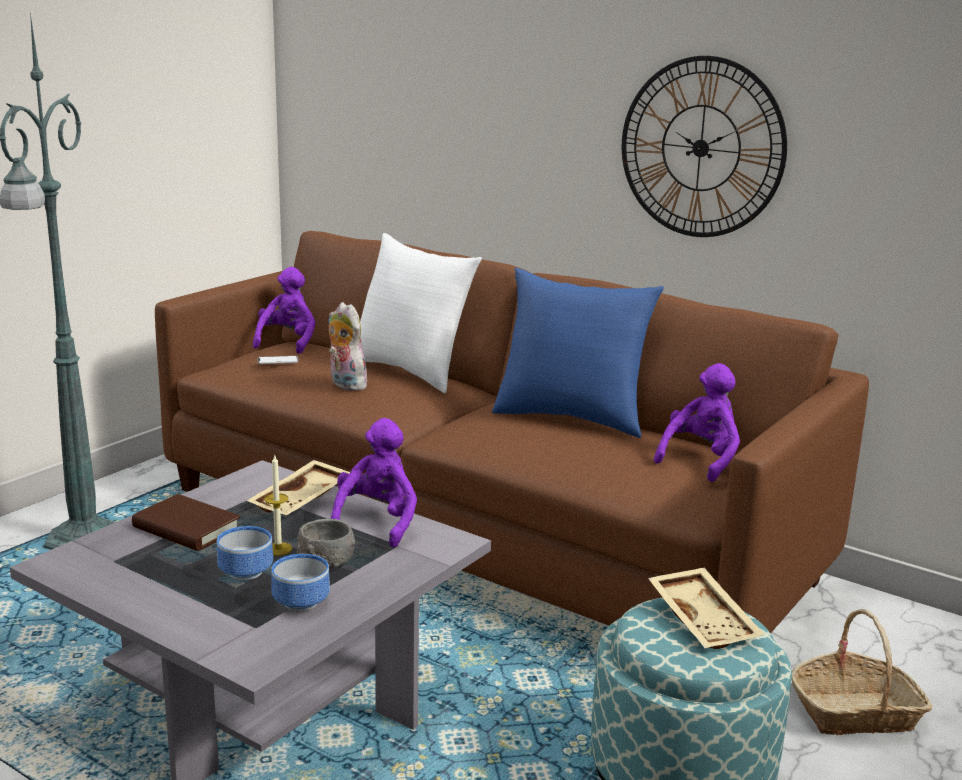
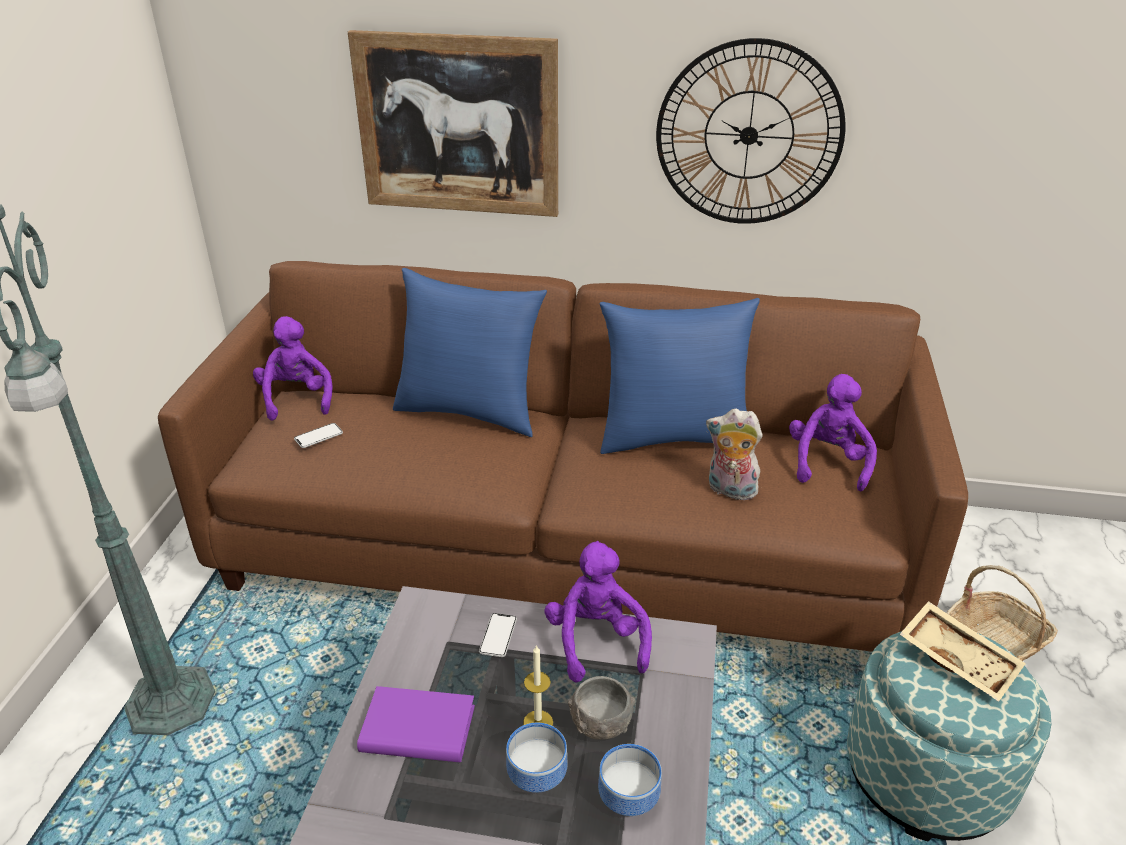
camera: 25 degrees left, 15 degrees up
brown book [132,494,241,551] -> purple book [357,686,475,762]
beige tray [247,460,350,515] -> phone [479,613,517,657]
plush toy [328,302,369,391] -> plush toy moved to [706,409,763,500]
white pillow [360,233,482,393] -> blue pillow [393,268,547,437]
none -> picture [348,30,558,217]

